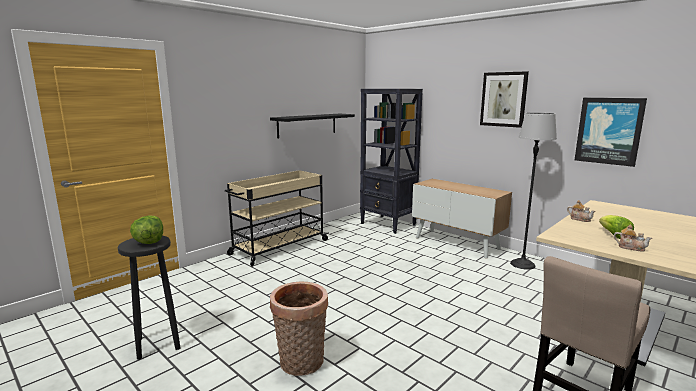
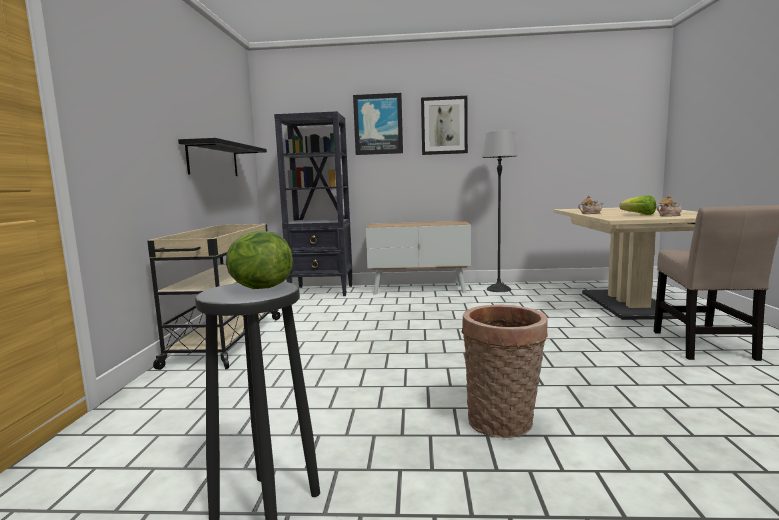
camera: 40 degrees left, 5 degrees down
picture [575,98,647,167] -> picture moved to [353,93,403,155]

